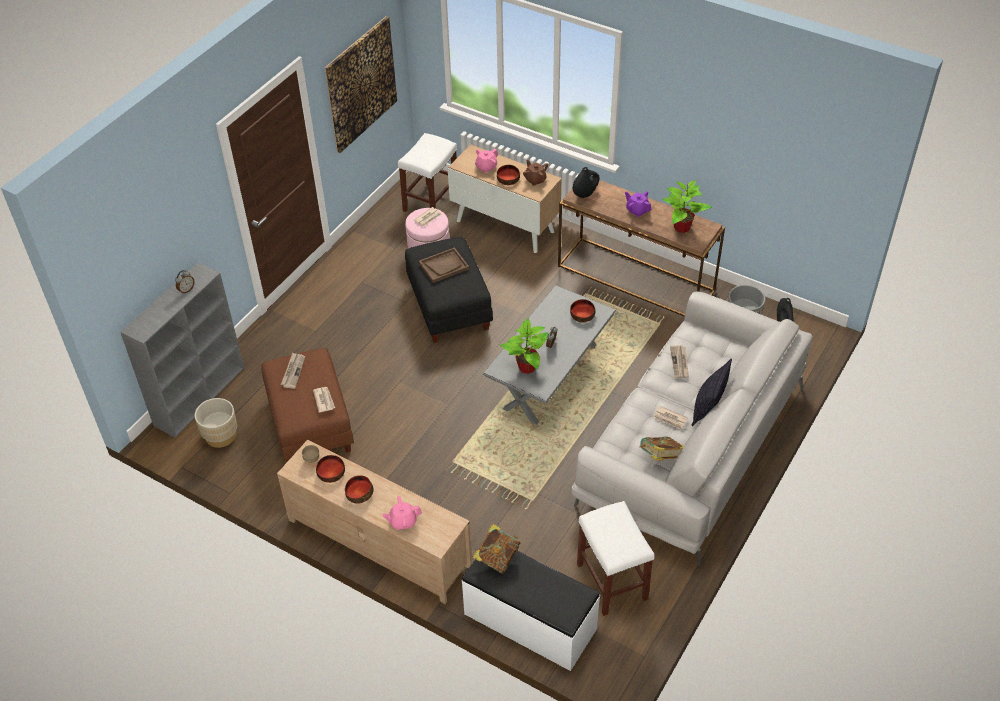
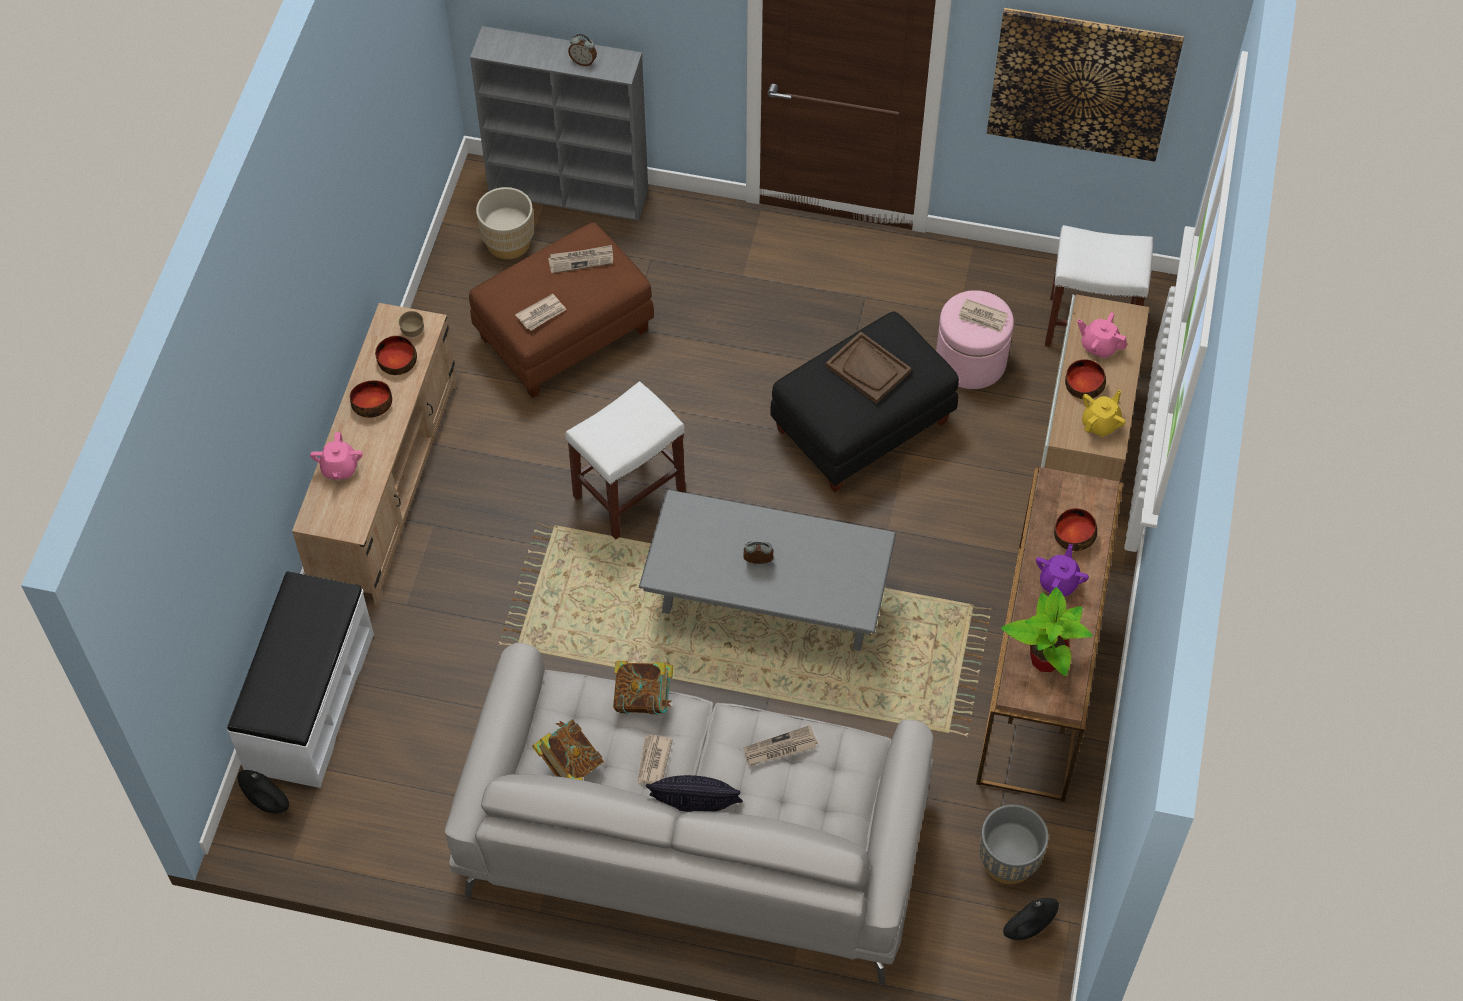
camera: 70 degrees right, 10 degrees up
pink teapot [382,496,422,530] -> pink teapot turned 150 degrees counterclockwise [310,432,363,480]
book [473,524,520,573] -> book moved to [613,661,674,714]
potted plant [500,318,548,374] -> none
brown teapot [523,160,548,186] -> yellow teapot [1082,390,1126,437]
bowl [570,299,595,323] -> bowl moved to [1054,508,1097,551]
black vase [573,167,599,198] -> black vase moved to [238,770,289,813]
white stool [577,501,655,616] -> white stool moved to [565,381,685,540]

